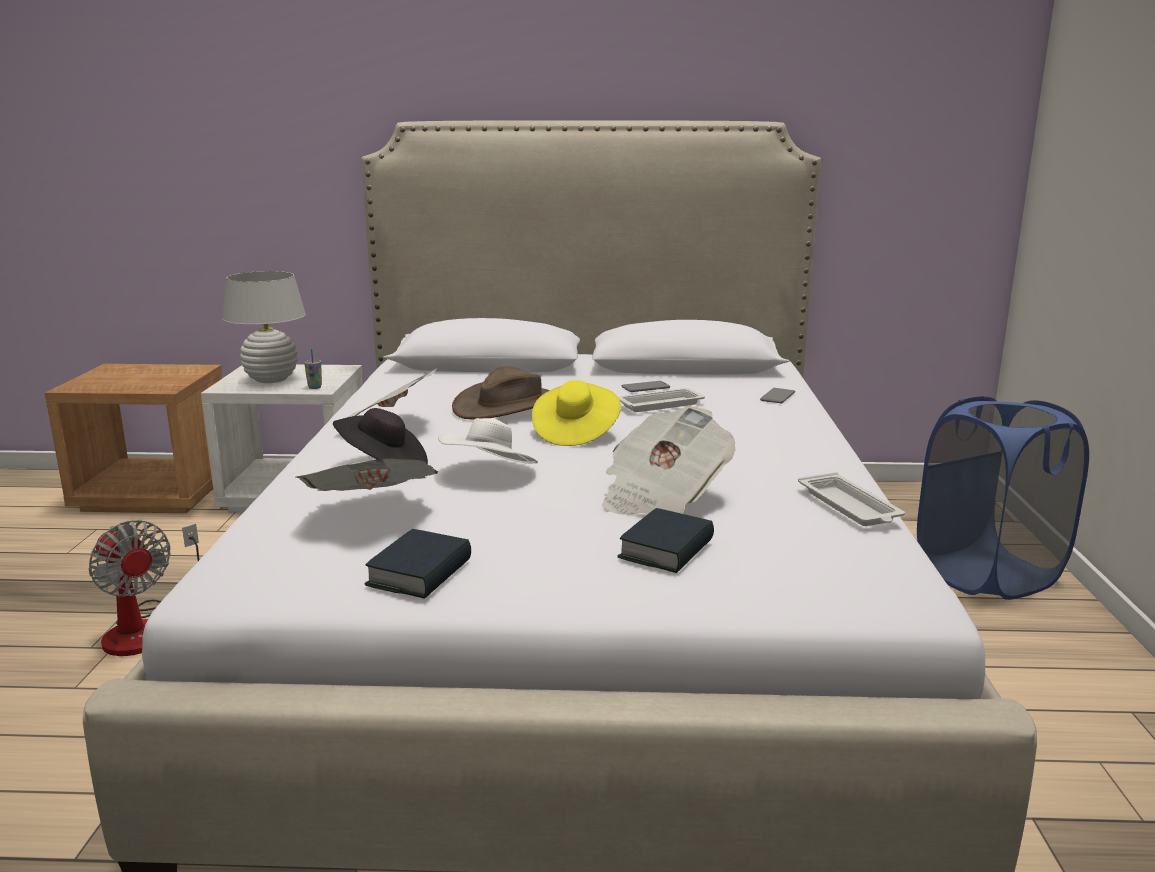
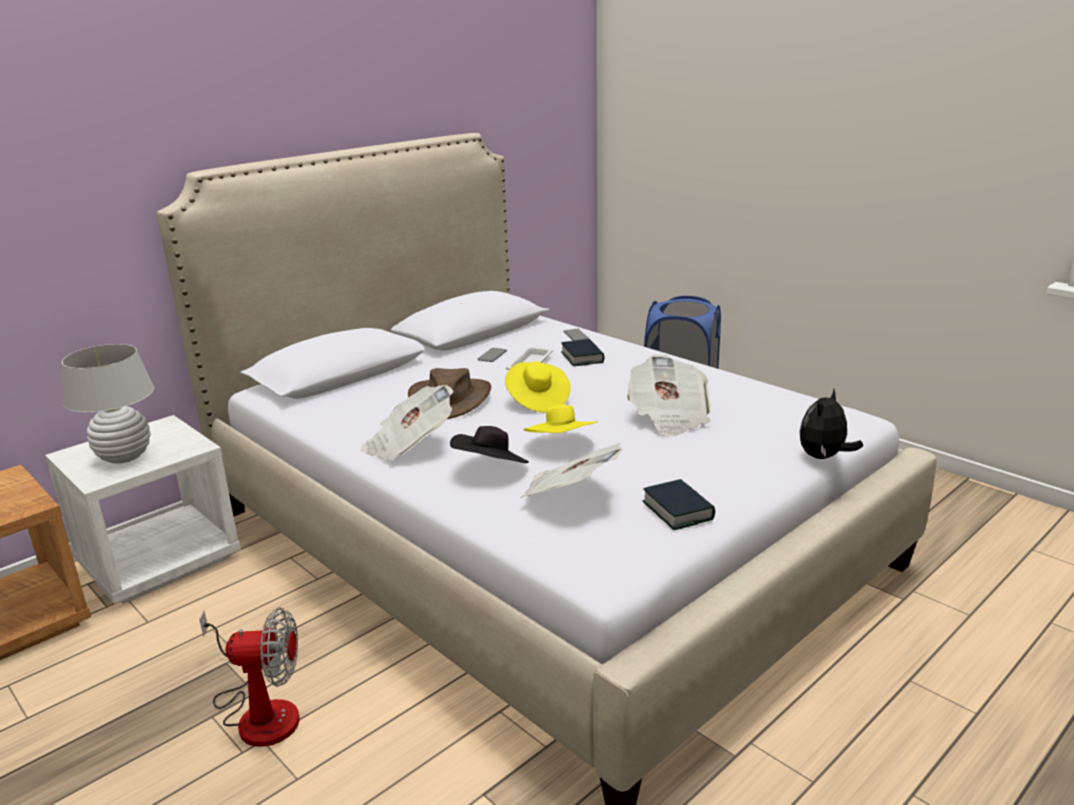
camera: 45 degrees left, 5 degrees up
cup [304,349,322,389] -> none
white hat [438,418,538,464] -> yellow hat [523,404,598,433]
book [617,508,714,573] -> book moved to [561,339,604,366]
white tray [798,472,905,526] -> none
none -> plush toy [800,389,863,459]

